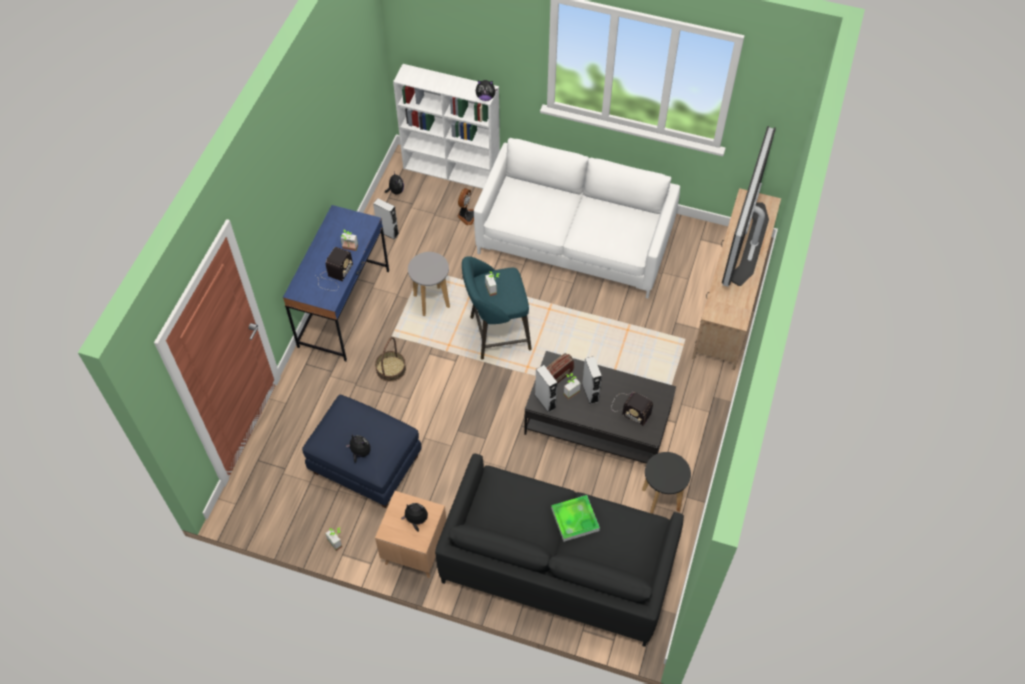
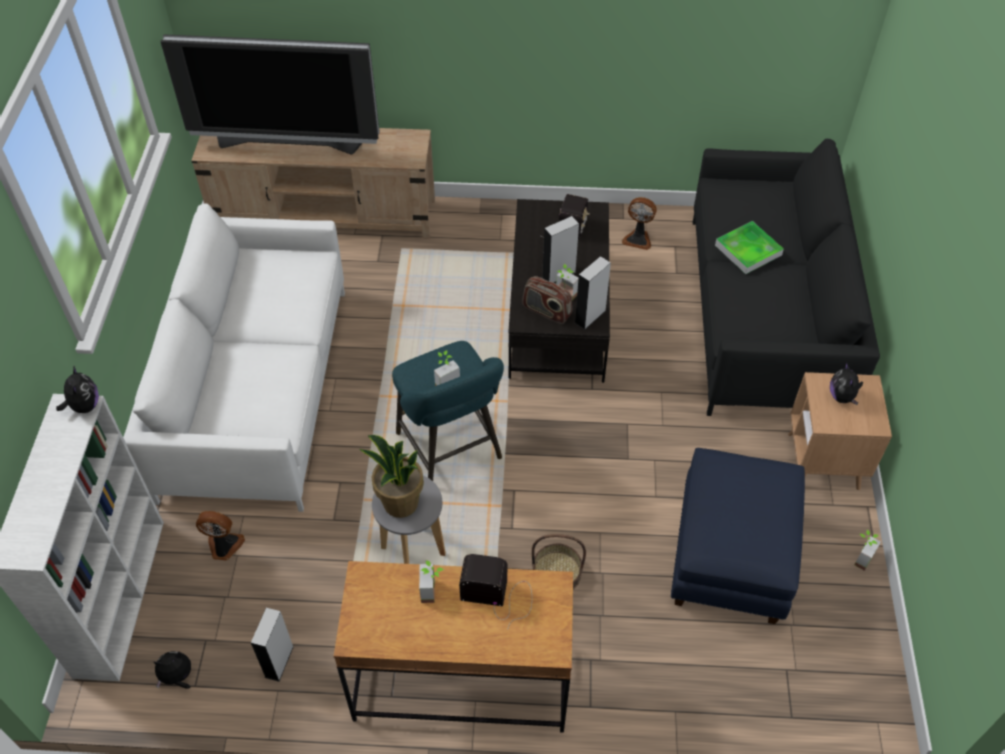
camera: 105 degrees left, 5 degrees down
blue desk [283,205,389,361] -> brown desk [334,561,573,733]
plush toy [346,434,370,463] -> none
black stool [642,452,691,514] -> fan [622,197,656,250]
none -> potted plant [360,435,424,518]

